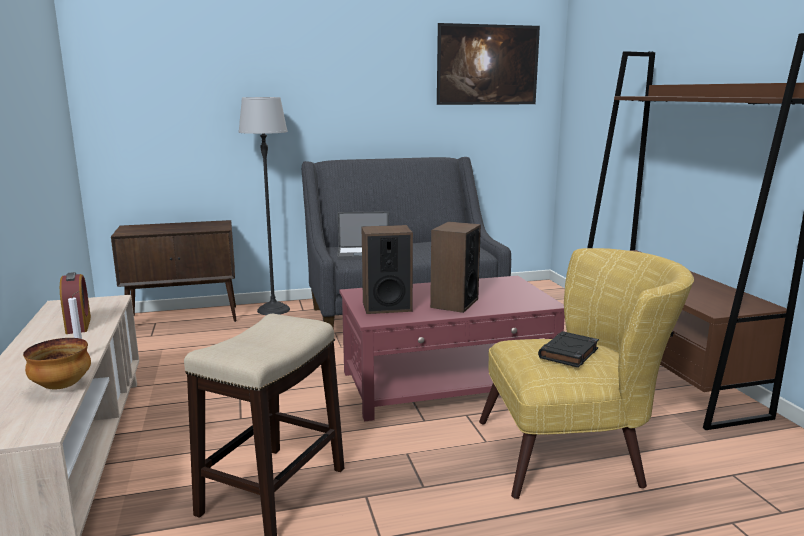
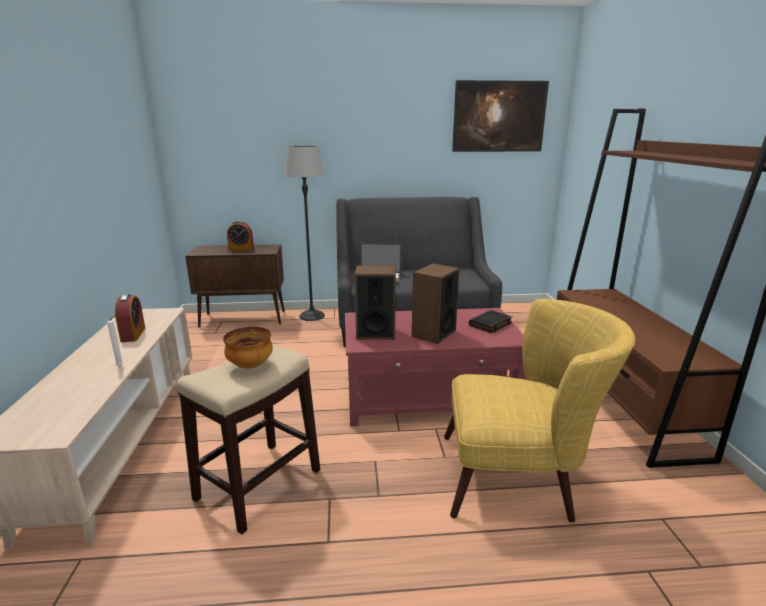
camera: 10 degrees right, 5 degrees up
bowl [23,338,91,389] -> bowl moved to [223,327,273,369]
black book [538,331,599,368] -> black book moved to [469,310,513,333]
none -> alarm clock [227,221,254,251]

